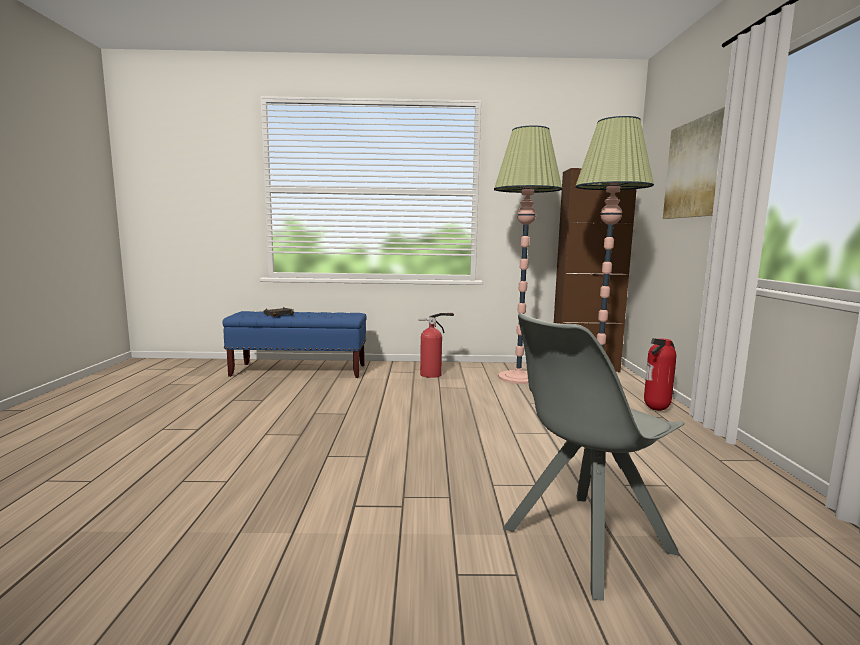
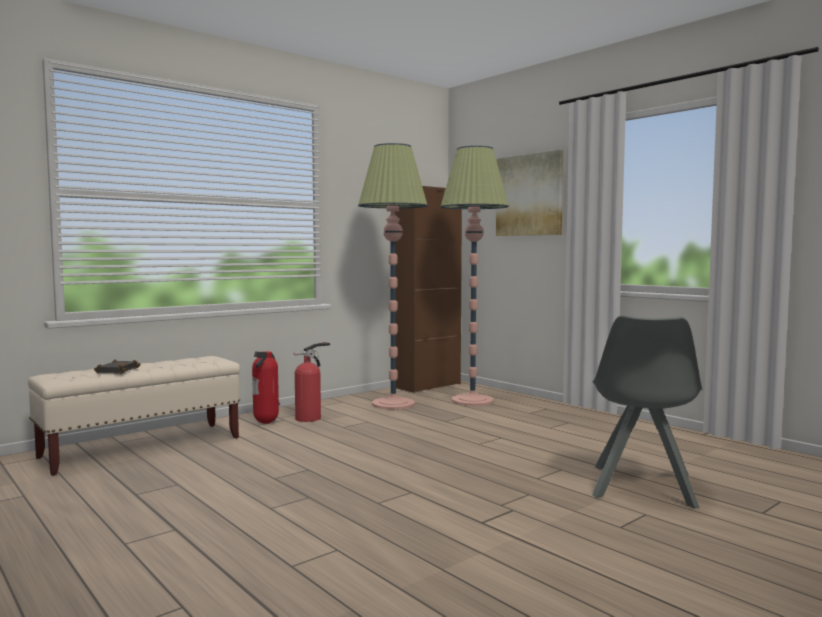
camera: 40 degrees left, 5 degrees down
blue bench [222,311,367,378] -> beige bench [28,356,240,476]
fire extinguisher [644,338,676,411] -> fire extinguisher moved to [252,351,280,424]

